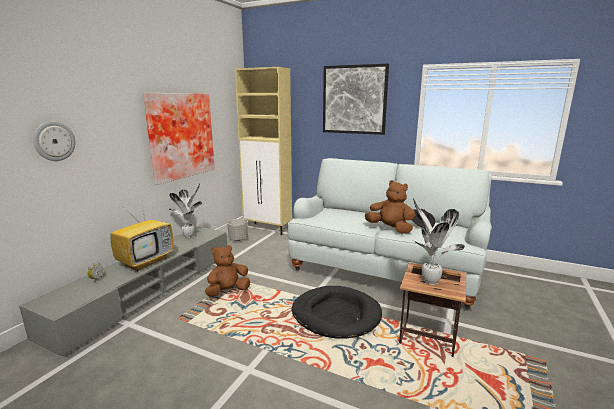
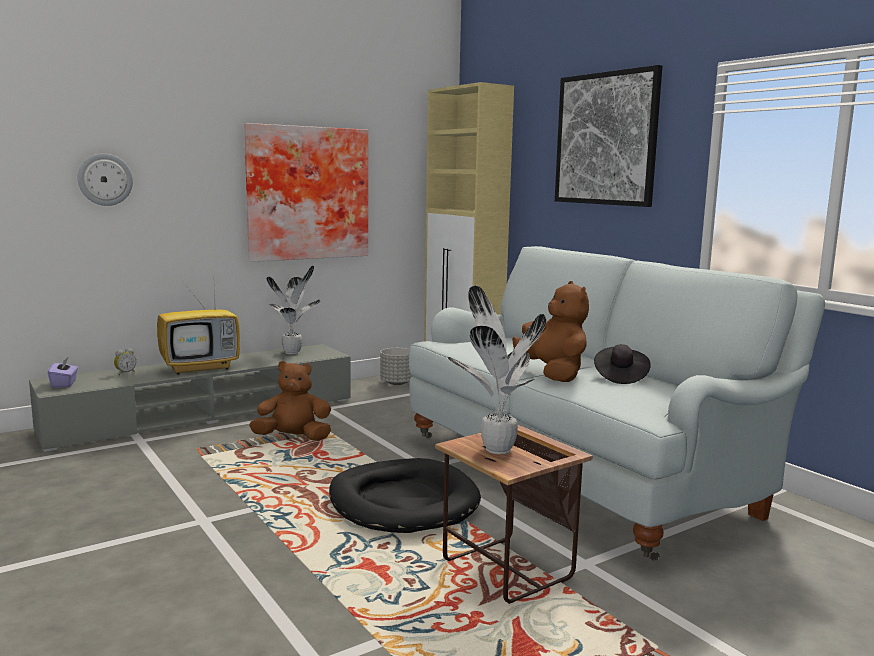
camera: 30 degrees right, 5 degrees down
none -> purple tissue box [48,358,78,388]

